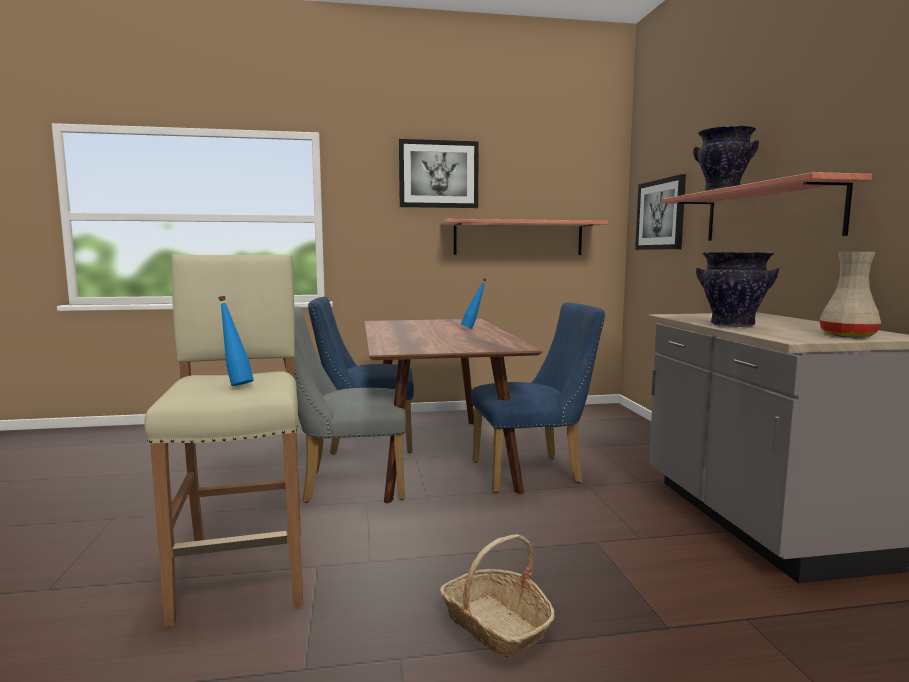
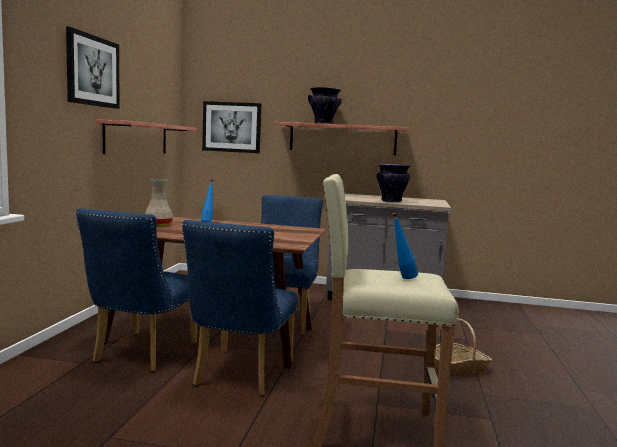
camera: 70 degrees left, 0 degrees up
grey chair [283,306,406,503] -> blue chair [182,220,298,396]
beige vase [819,252,881,338] -> beige vase moved to [145,179,173,226]

